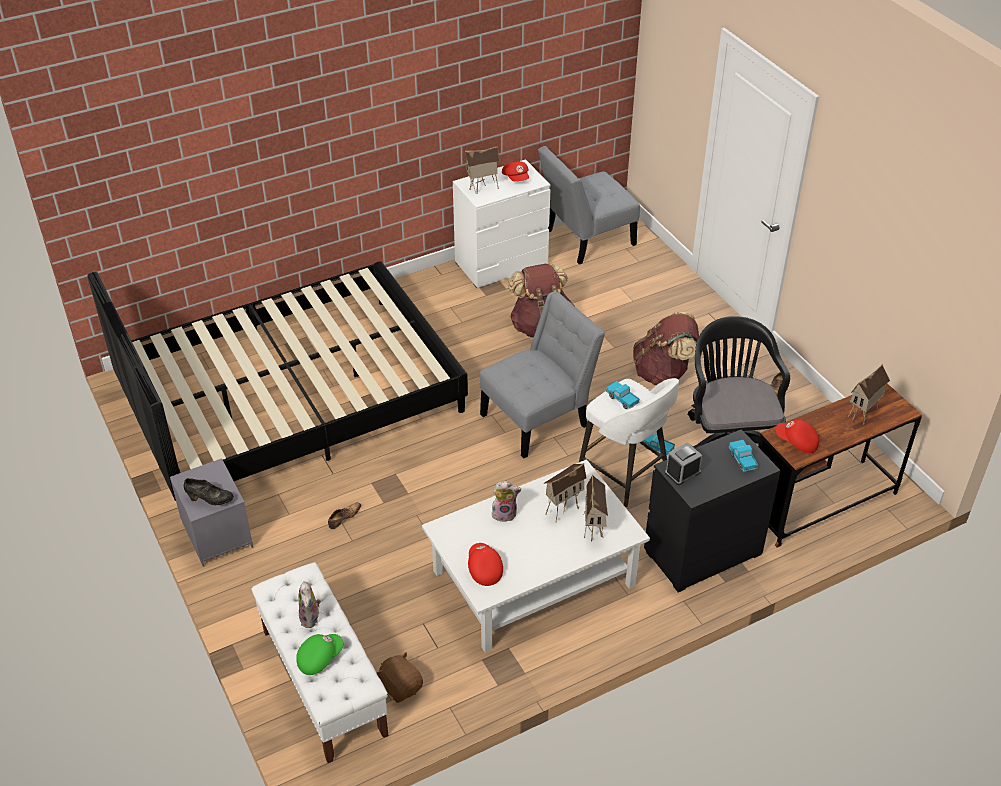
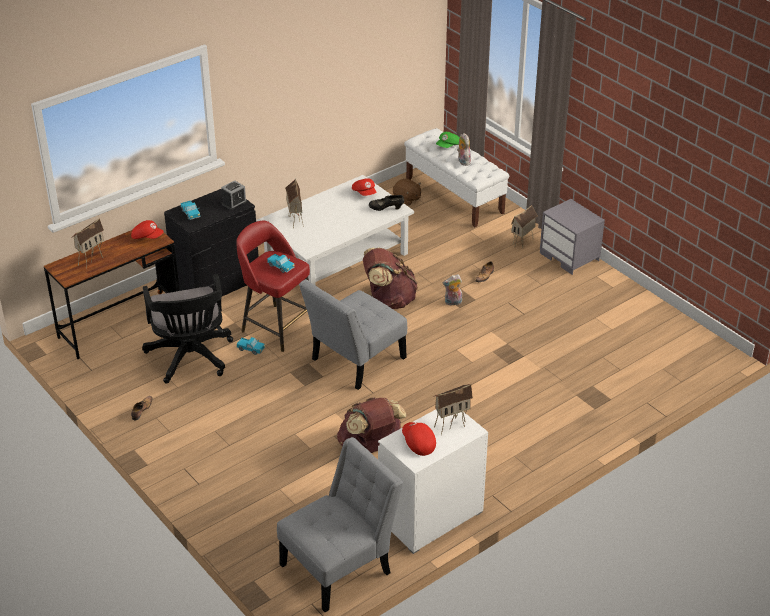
camera: 170 degrees right, 5 degrees down
black bed [88,261,468,501] -> none
black shoe [184,478,234,505] -> black shoe moved to [369,195,404,211]
plush toy [490,481,521,522] -> plush toy moved to [443,274,462,306]
toy house [544,463,586,521] -> toy house moved to [511,205,538,247]
white stool [579,378,679,507] -> red stool [236,221,310,352]
brown backpack [633,312,699,385] -> brown backpack moved to [363,248,418,309]

